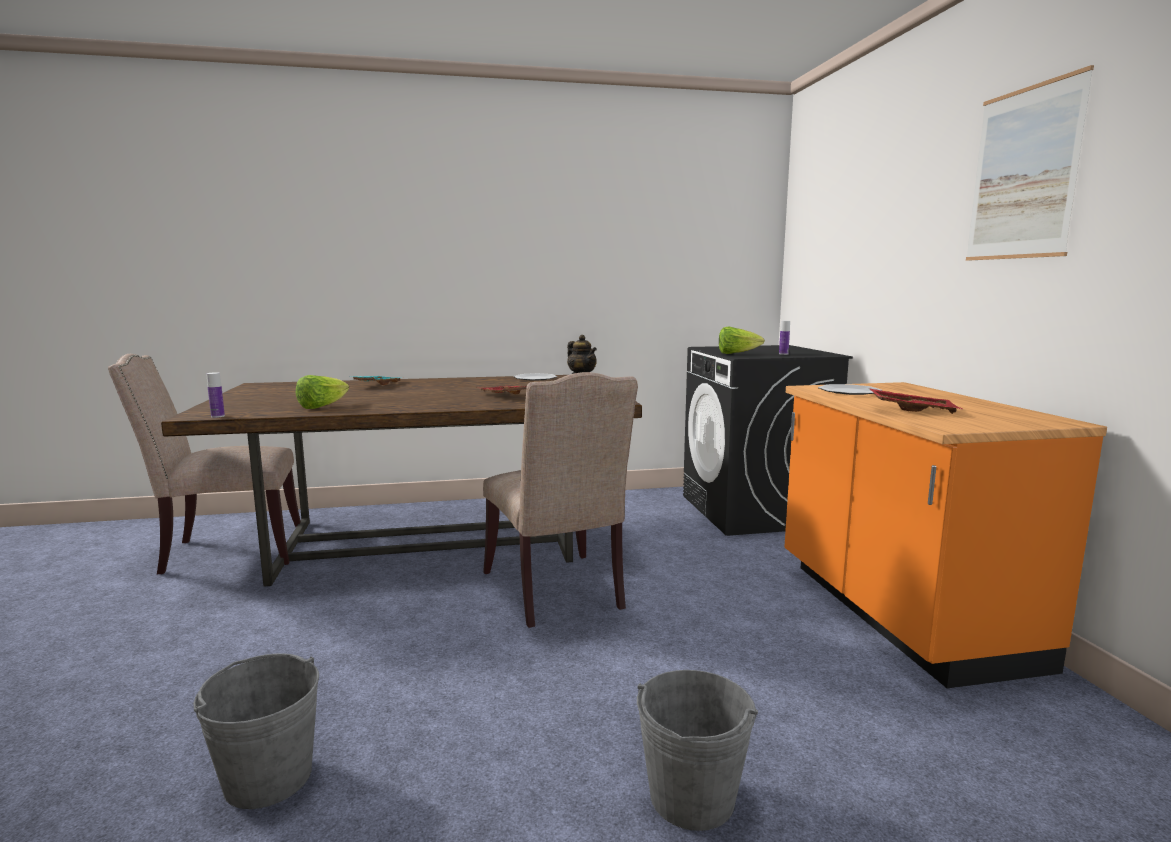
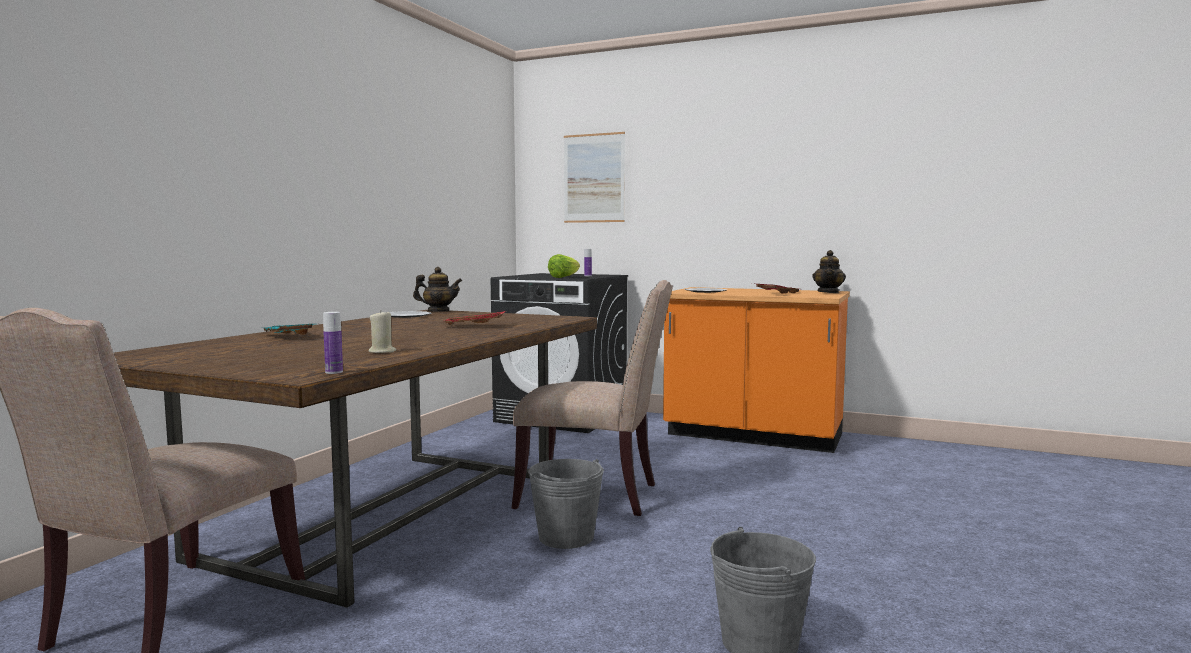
camera: 55 degrees left, 5 degrees down
lettuce [296,375,349,409] -> beige candle [369,310,396,353]
grey bucket [637,670,758,831] -> grey bucket moved to [528,459,604,549]
picture [966,65,1094,261] -> picture moved to [564,132,625,223]
none -> teapot [812,250,846,293]

